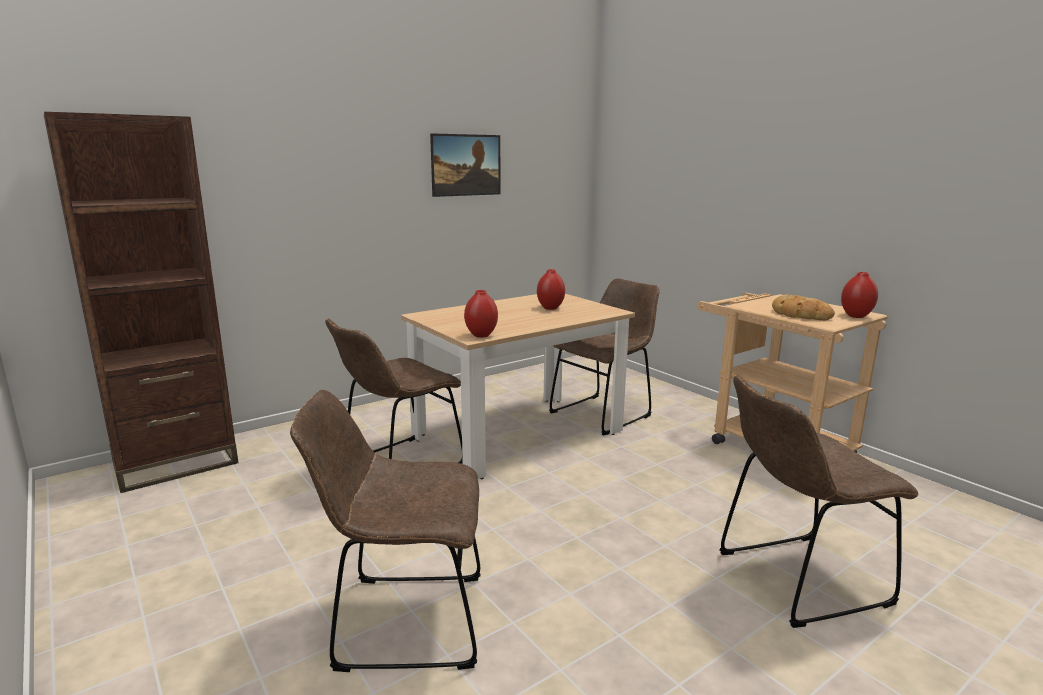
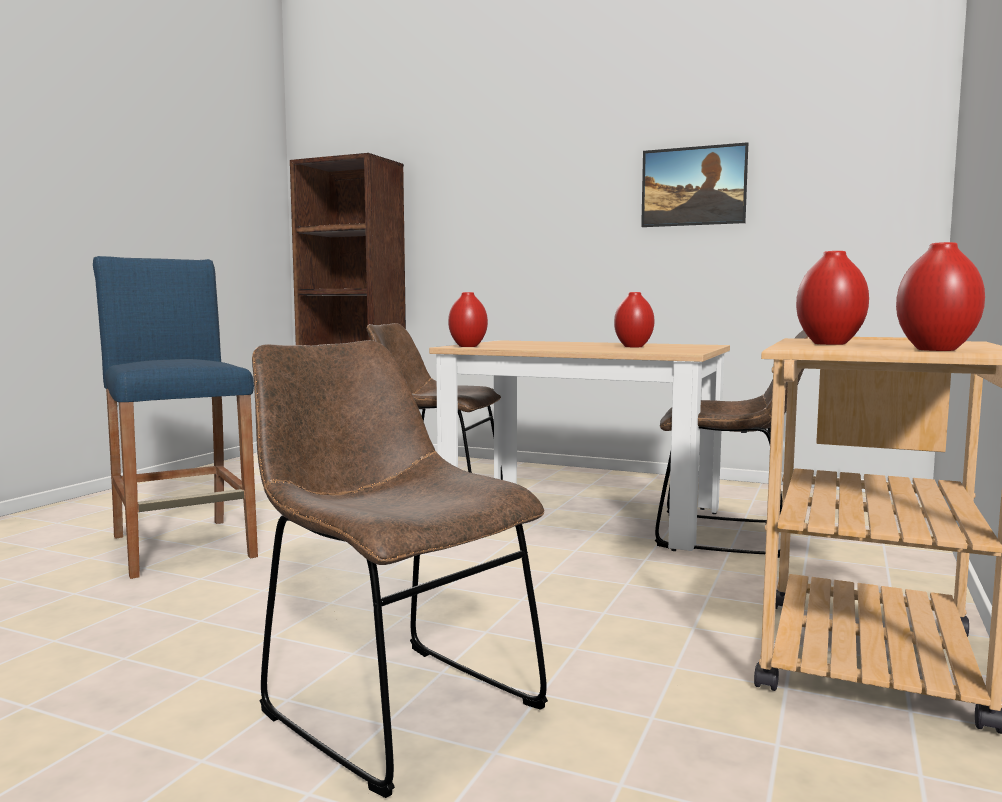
camera: 60 degrees right, 10 degrees down
brown chair [290,389,481,672] -> blue stool [93,256,258,579]
bread [772,294,835,320] -> red vase [796,251,869,345]

